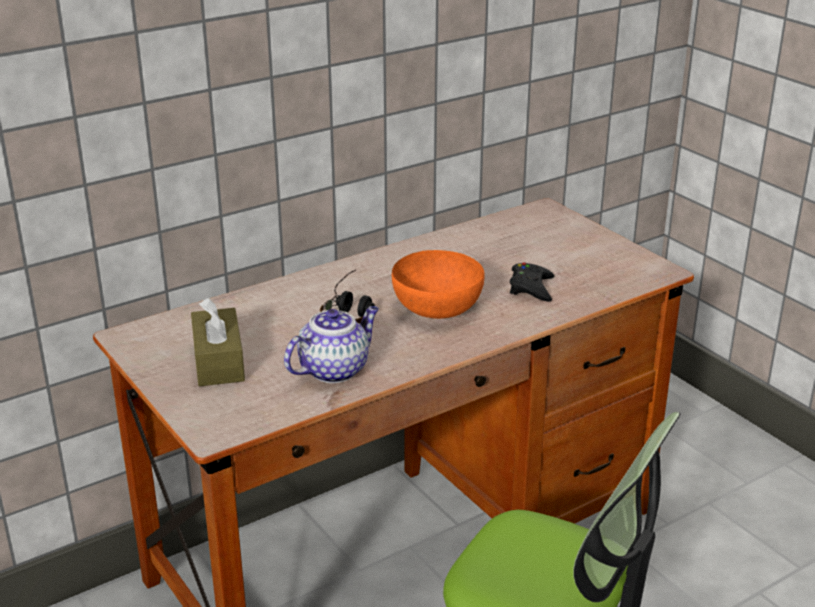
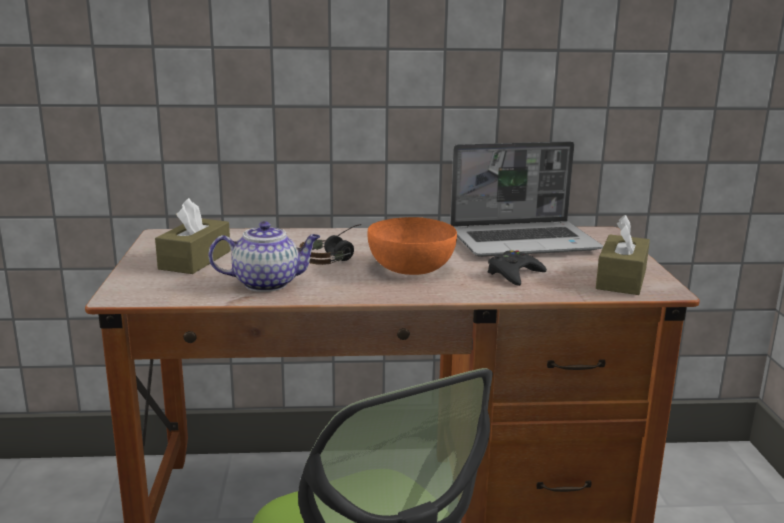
camera: 30 degrees right, 10 degrees down
none -> laptop [450,141,603,257]
none -> brown tissue box [596,215,650,295]

